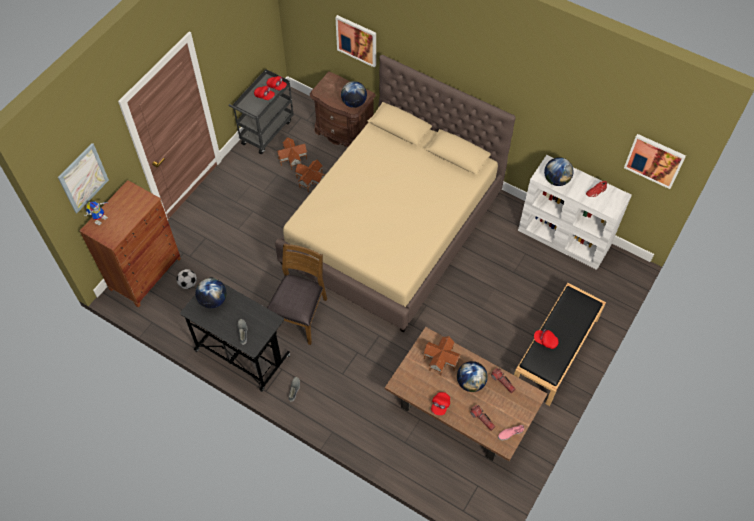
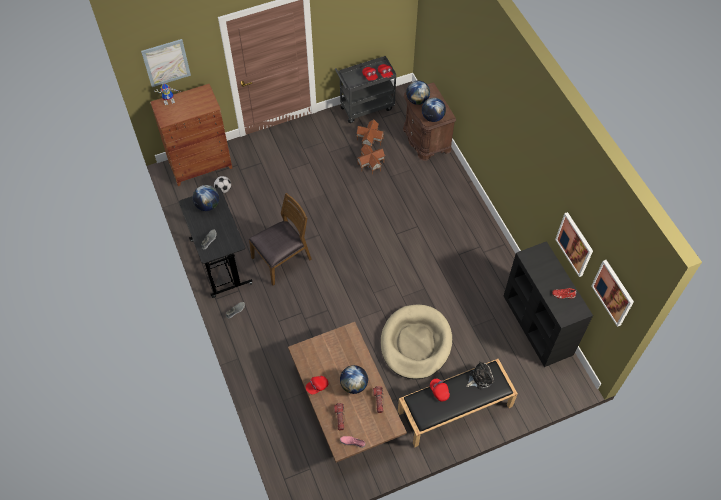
camera: 35 degrees right, 0 degrees up
beige bed [275,55,516,332] -> none
picture [335,15,376,67] -> picture moved to [555,212,593,277]
toy house [423,336,460,376] -> none
white bookcase [518,155,632,270] -> black bookcase [504,241,593,367]
globe [544,157,574,186] -> globe moved to [406,81,430,105]
none -> beige dog bed [380,304,452,379]
none -> plush toy [466,361,494,389]

